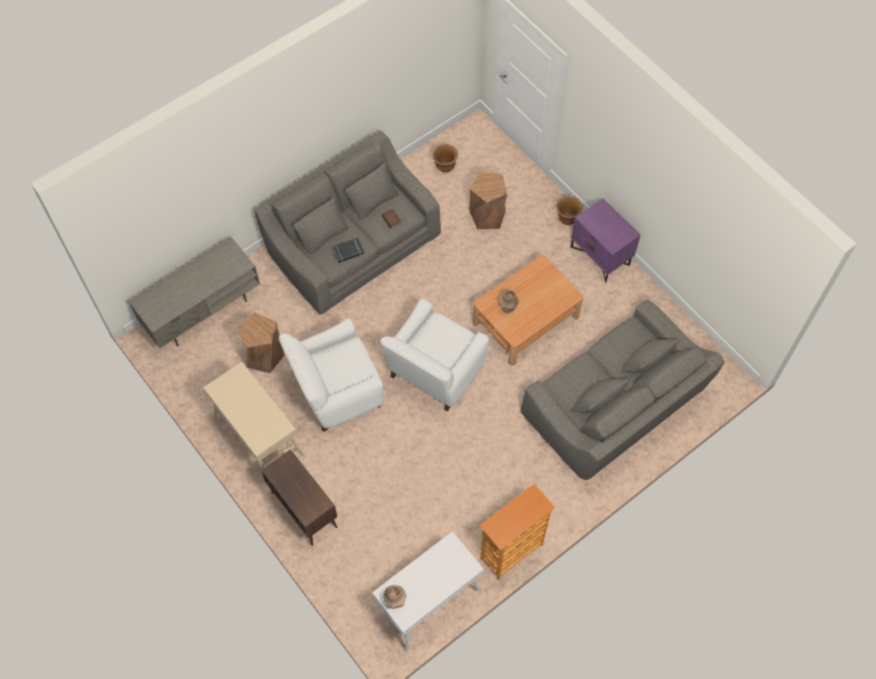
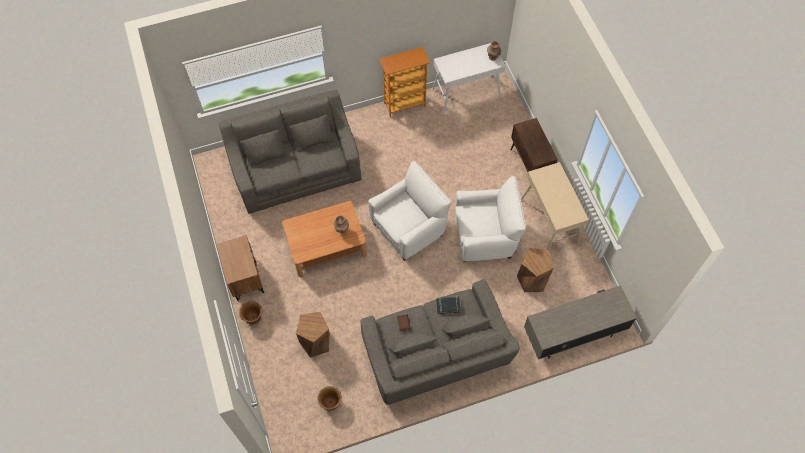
camera: 160 degrees left, 0 degrees up
purple nightstand [571,198,640,283] -> brown nightstand [216,235,264,301]

